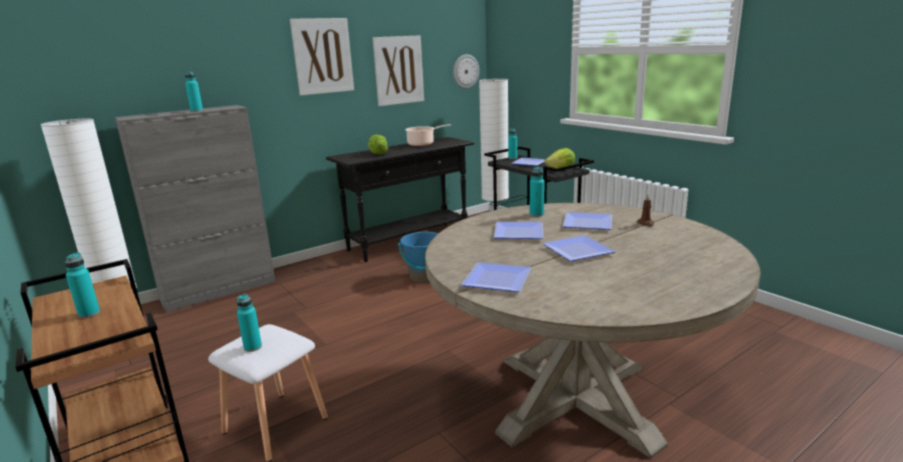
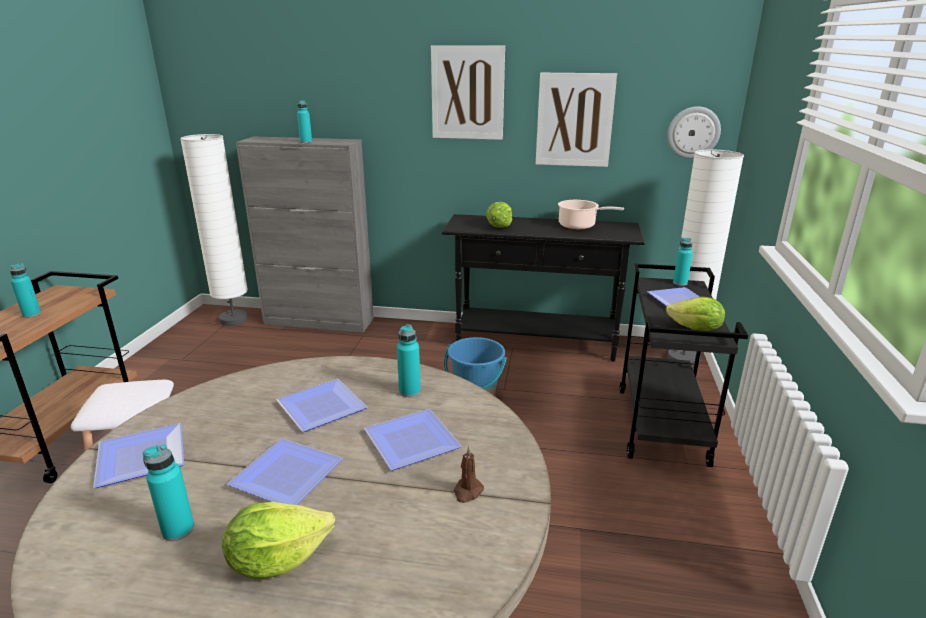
camera: 45 degrees right, 5 degrees up
turquoise bottle [236,294,262,352] -> turquoise bottle moved to [143,444,194,541]
none -> lettuce [222,502,335,579]

